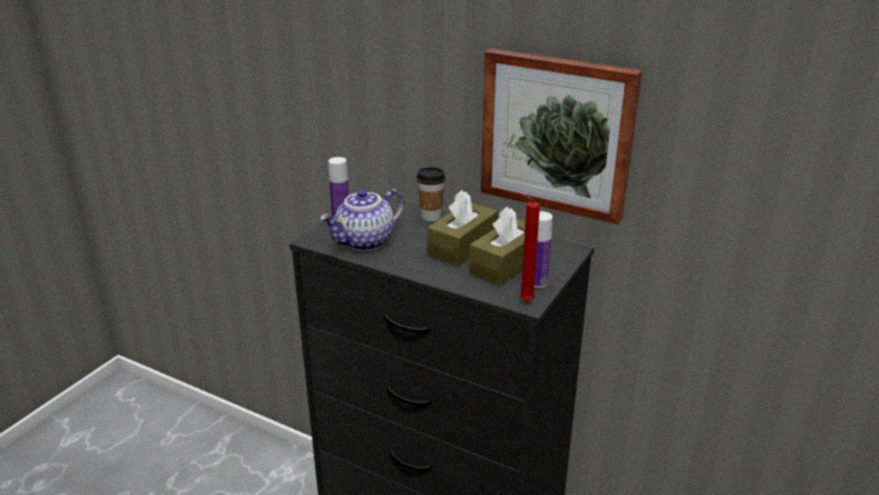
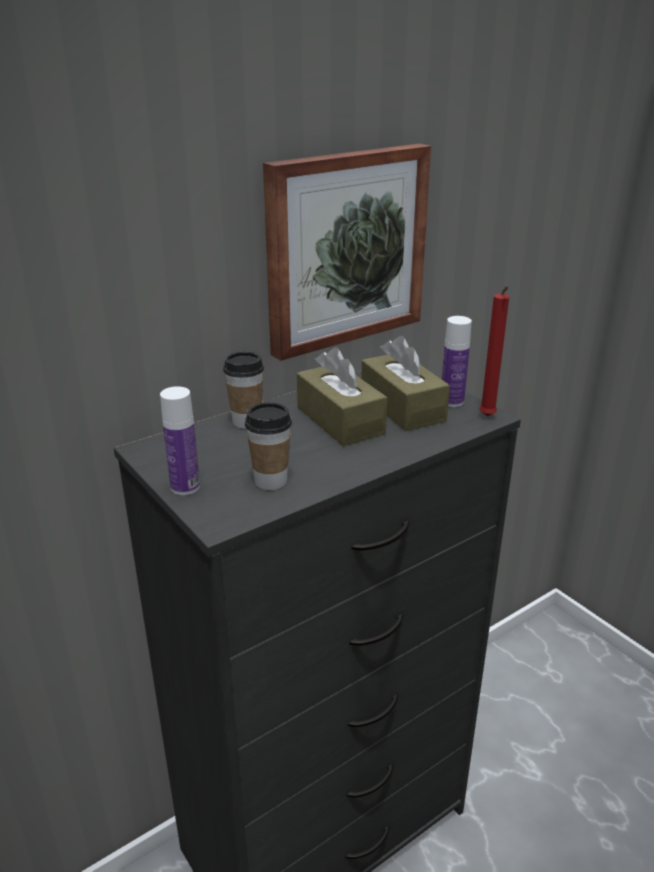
camera: 65 degrees left, 0 degrees up
teapot [320,189,404,251] -> cup [245,402,292,490]

